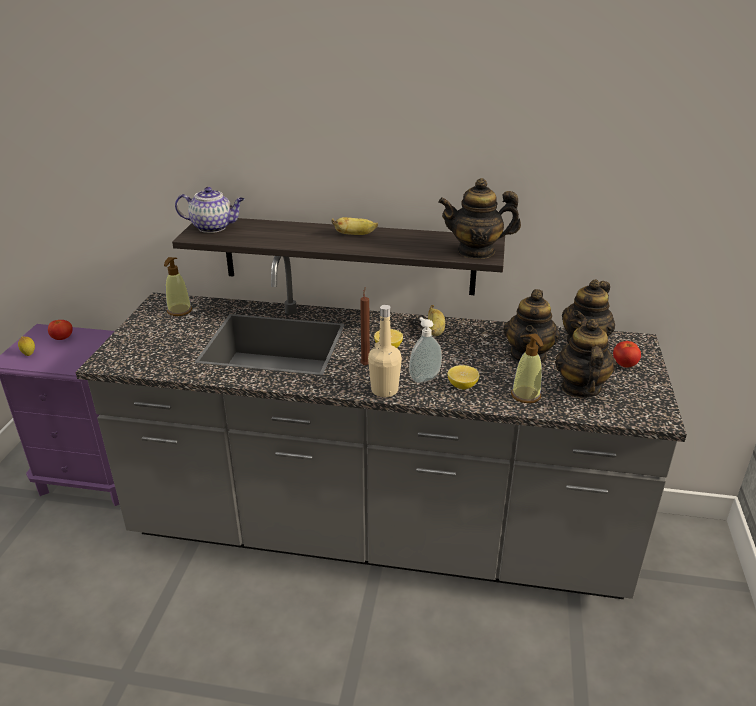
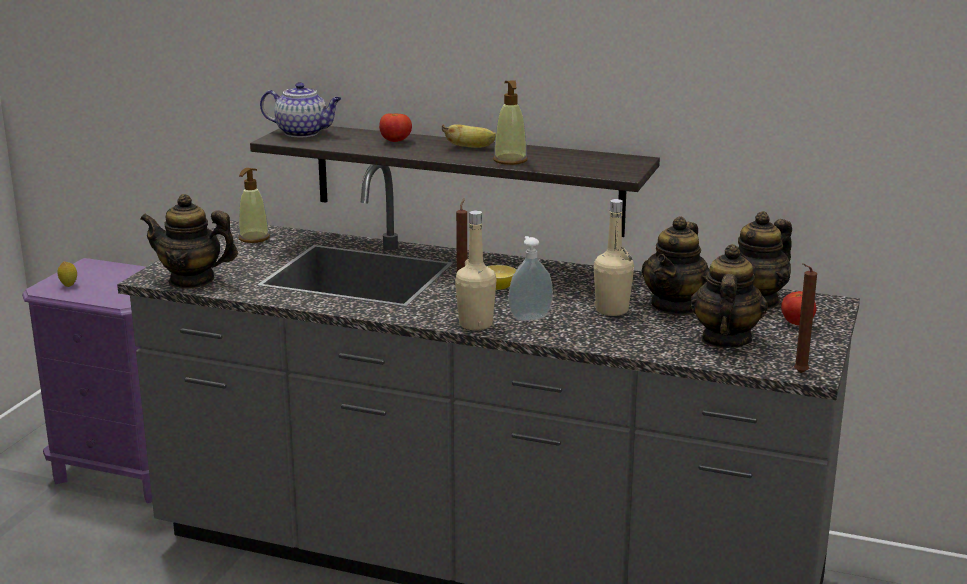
camera: 10 degrees right, 10 degrees down
tomato [48,320,73,340] -> tomato moved to [379,113,412,142]
banana [428,305,445,336] -> none
teapot [438,178,521,259] -> teapot moved to [140,194,238,289]
lemon [448,365,479,389] -> none
soap dispenser [511,333,544,403] -> soap dispenser moved to [493,80,528,165]
none -> beige bottle [594,199,634,316]
none -> brown candle [794,263,817,373]

